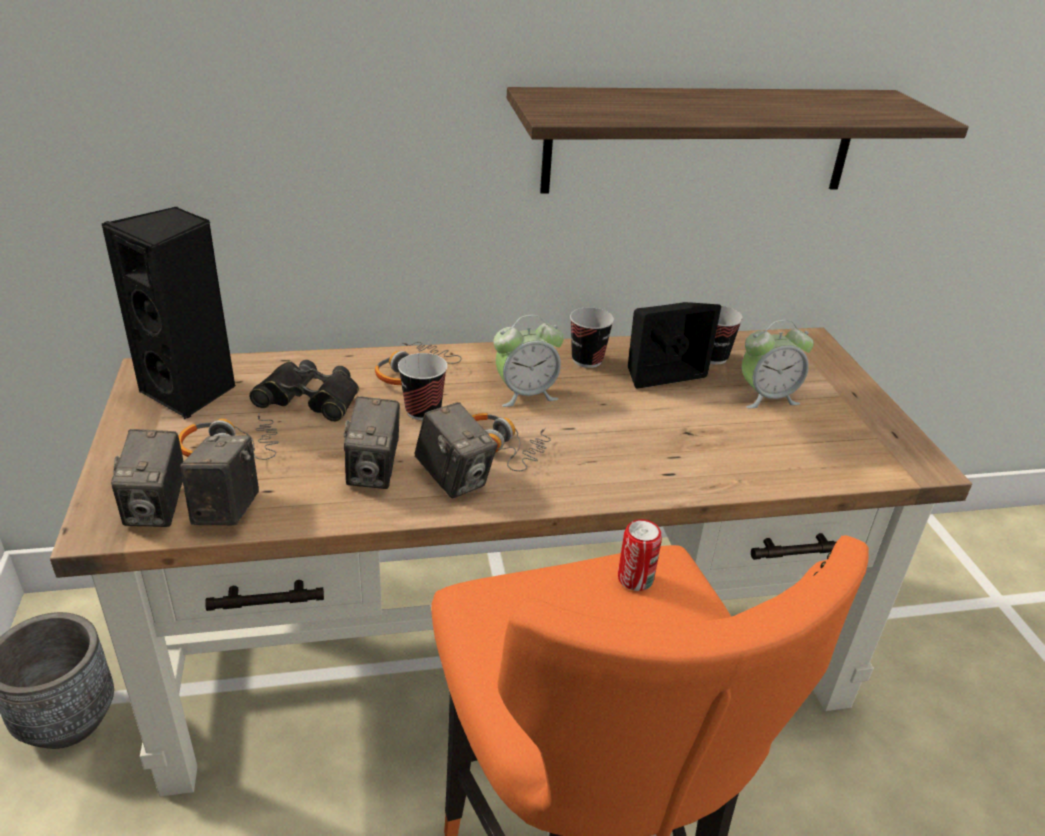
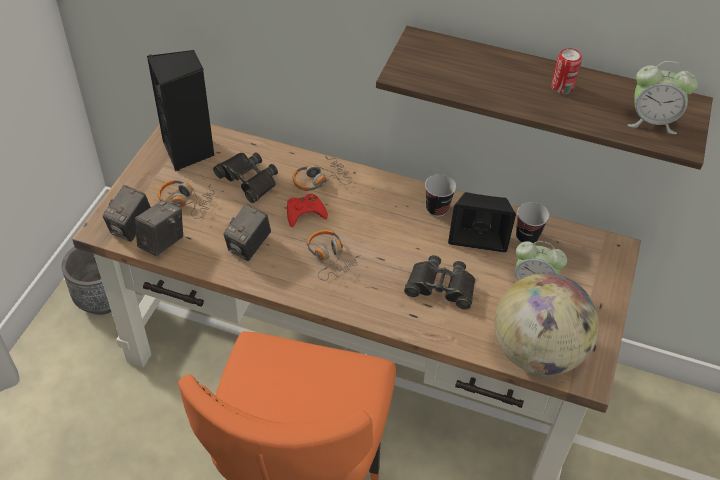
camera: 30 degrees right, 15 degrees up
cup [398,353,448,421] -> red game controller [287,194,328,227]
camera [415,402,498,498] -> none
alarm clock [493,315,564,407] -> alarm clock moved to [628,61,698,134]
can [618,519,662,591] -> can moved to [551,48,582,94]
none -> black binoculars [404,255,475,309]
none -> globe [495,273,599,375]

